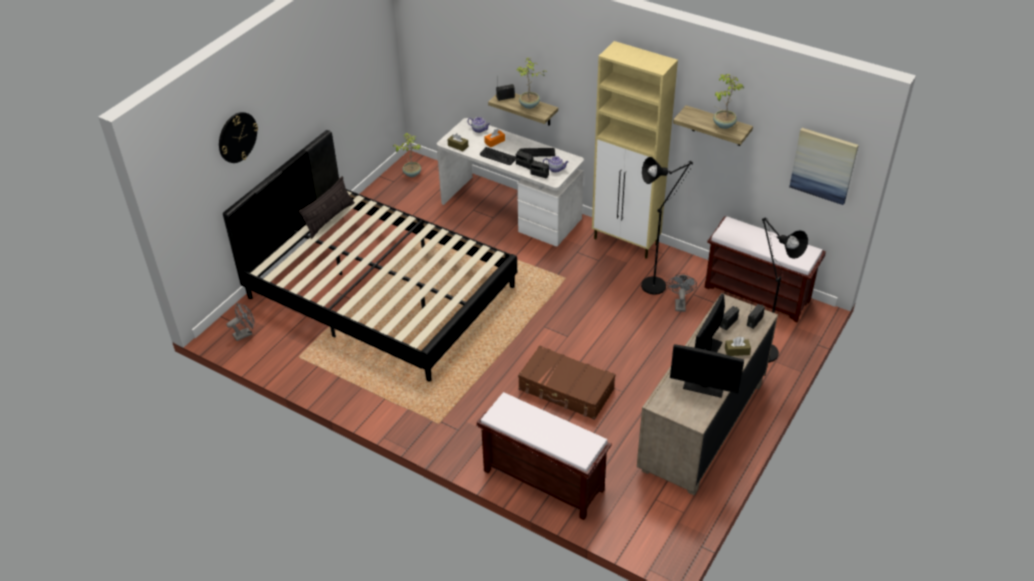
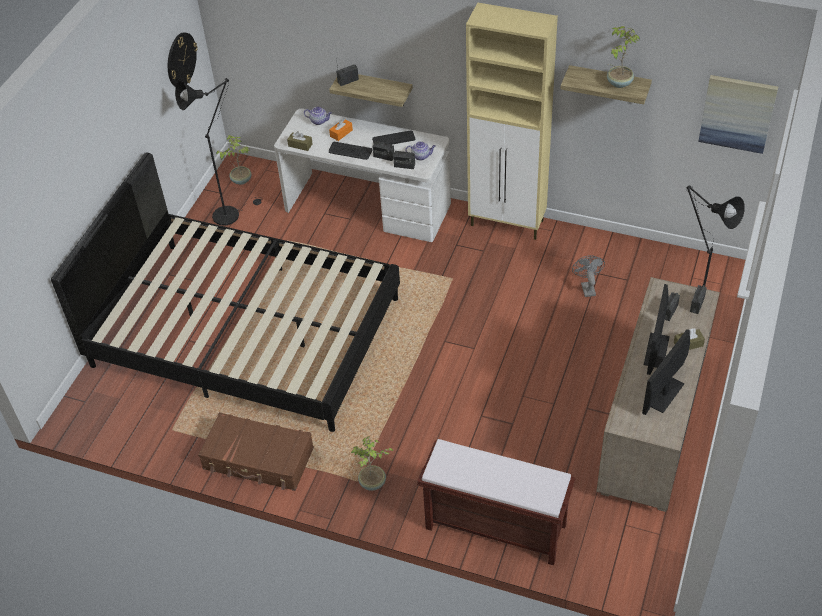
camera: 10 degrees left, 5 degrees up
wall clock [219,112,258,163] -> wall clock moved to [168,32,198,87]
grey fan [226,303,255,341] -> none
pillow [299,176,355,239] -> none
potted plant [516,57,548,109] -> potted plant moved to [351,436,394,491]
brown suitcase [518,345,615,420] -> brown suitcase moved to [198,412,314,491]
black floor lamp [641,157,693,295] -> black floor lamp moved to [175,78,262,225]
monitor [670,344,744,398] -> monitor turned 120 degrees clockwise [642,329,690,415]
brown bench [704,216,826,322] -> none

